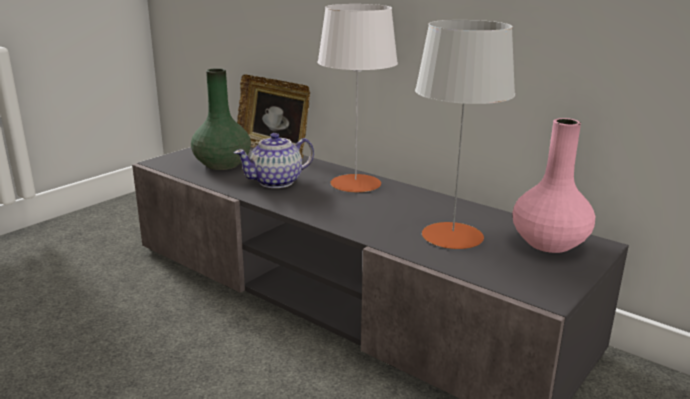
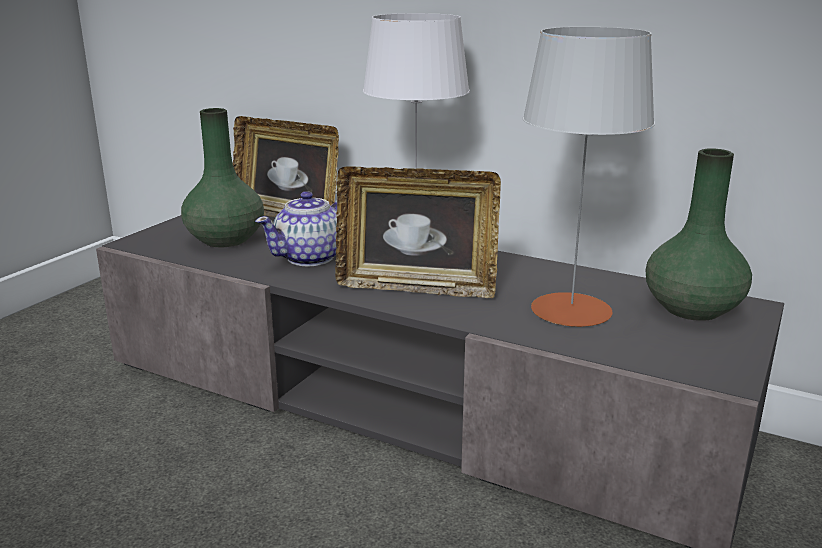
camera: 10 degrees left, 0 degrees up
pink vase [512,118,595,253] -> green vase [645,148,752,321]
none -> picture frame [335,166,501,298]

